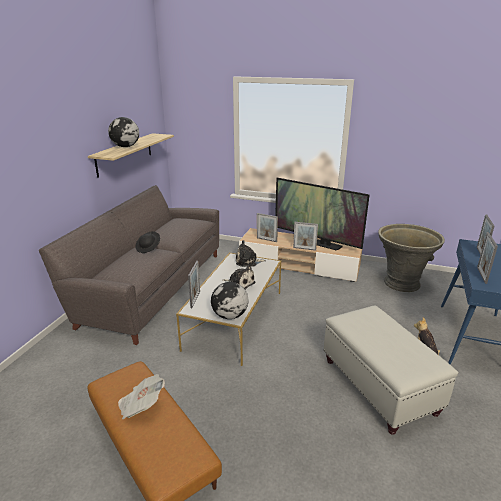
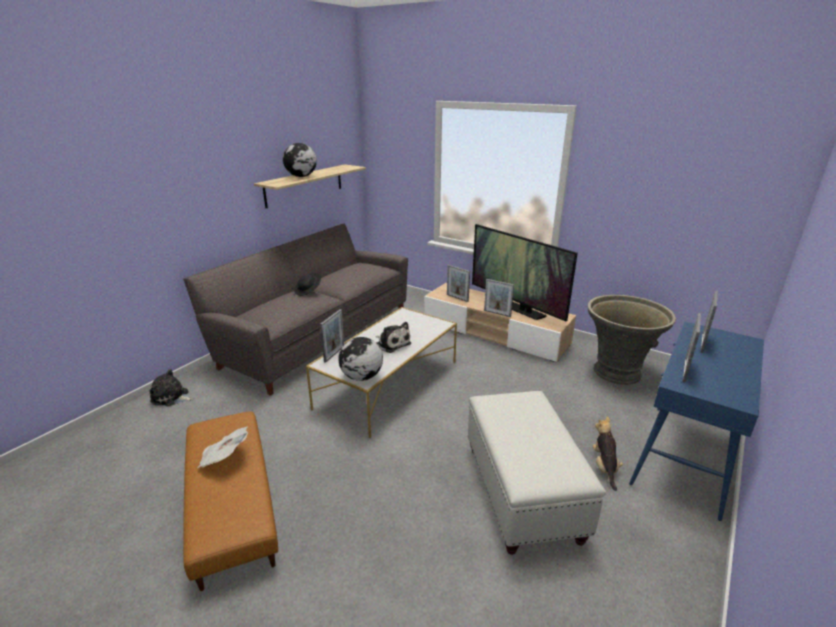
camera: 15 degrees right, 0 degrees up
plush toy [236,240,266,267] -> plush toy moved to [149,369,193,407]

